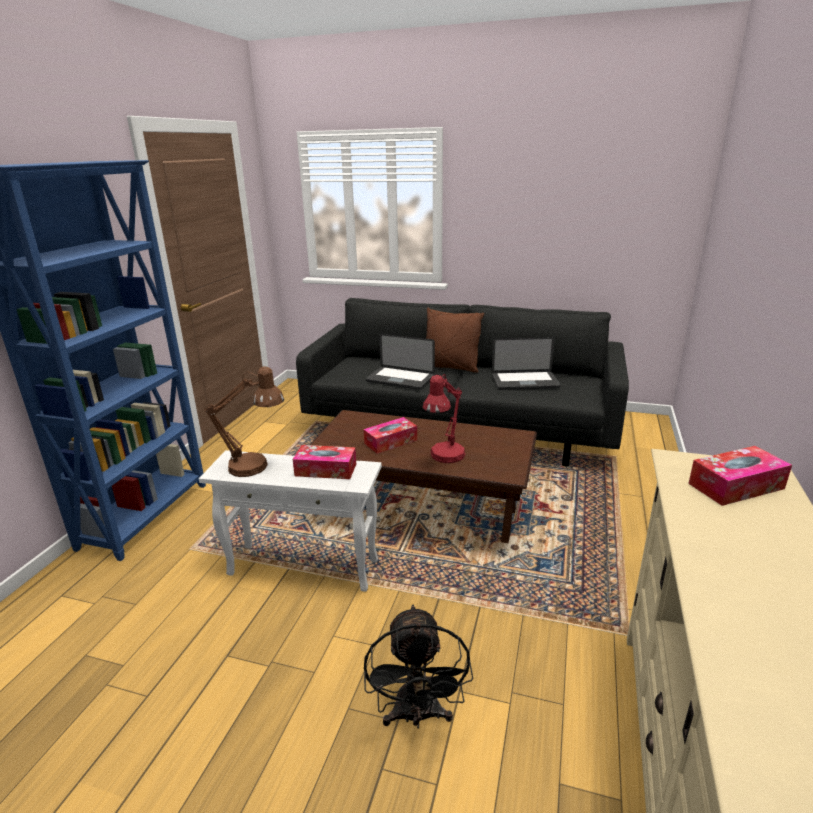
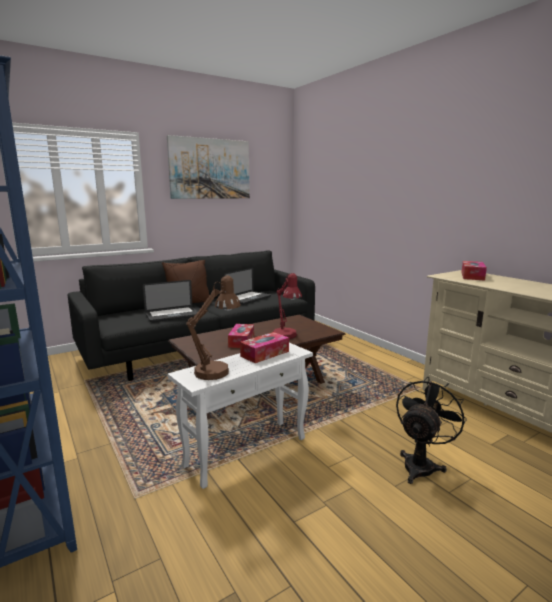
camera: 50 degrees left, 10 degrees down
black fan [364,605,473,729] -> black fan turned 90 degrees counterclockwise [396,377,467,484]
none -> picture [167,135,250,199]

